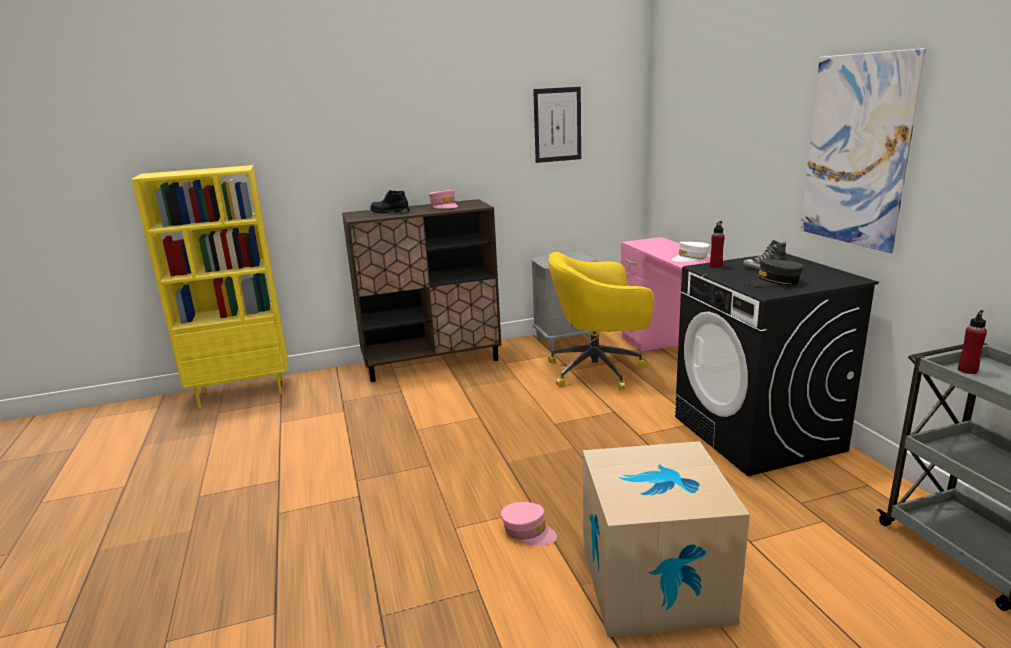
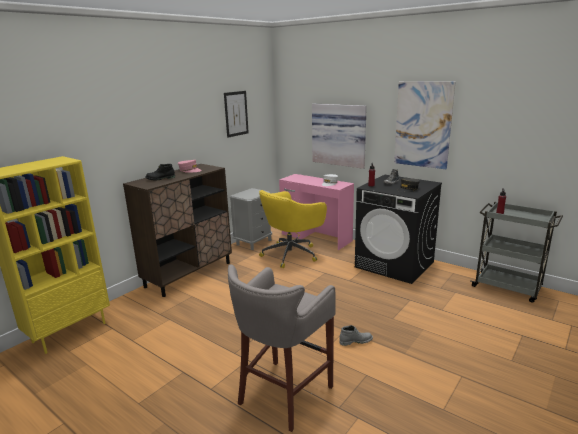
camera: 35 degrees left, 0 degrees up
pink cap [501,502,557,545] -> grey boot [339,325,373,346]
cardboard box [583,441,750,637] -> none
none -> grey stool [228,264,336,432]
none -> picture [312,104,367,169]

